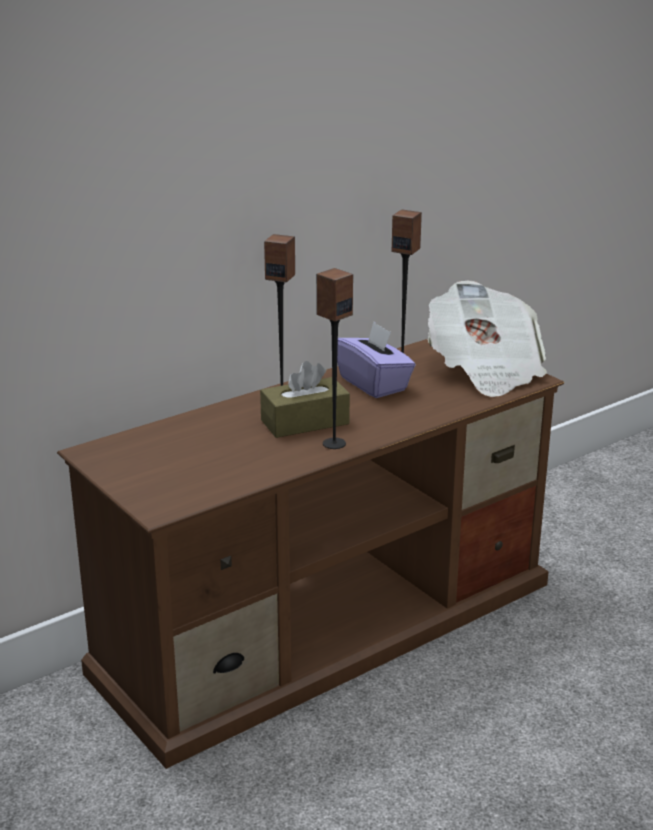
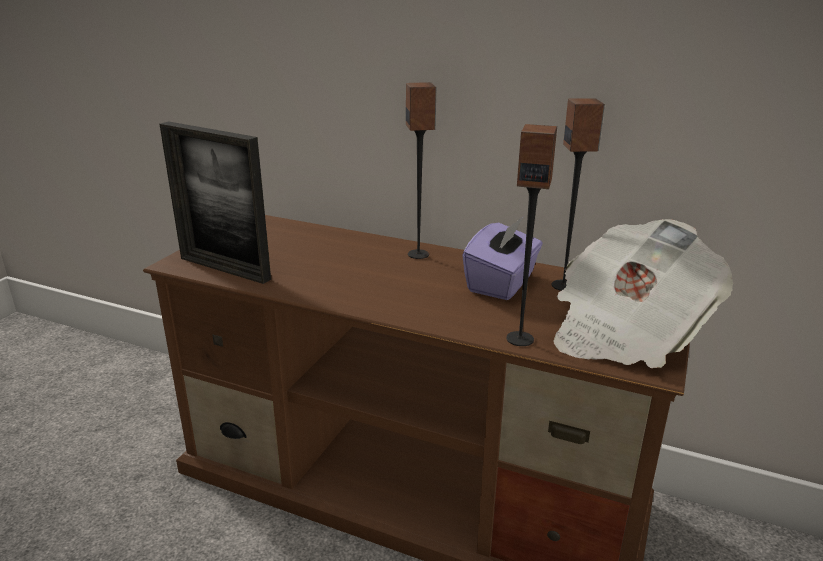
camera: 60 degrees right, 0 degrees up
brown tissue box [260,361,350,438] -> none
speaker [316,268,353,449] -> speaker moved to [506,124,557,346]
none -> picture frame [160,122,271,284]

